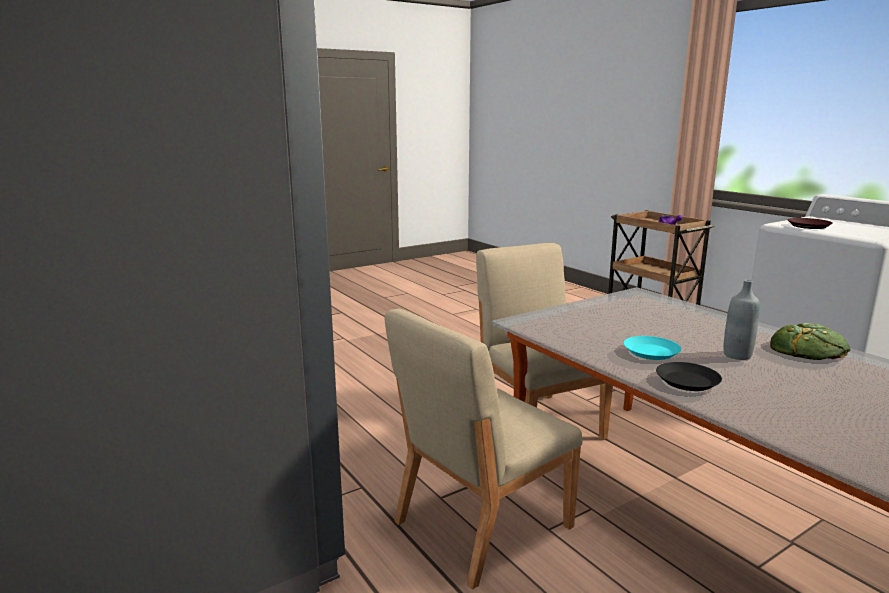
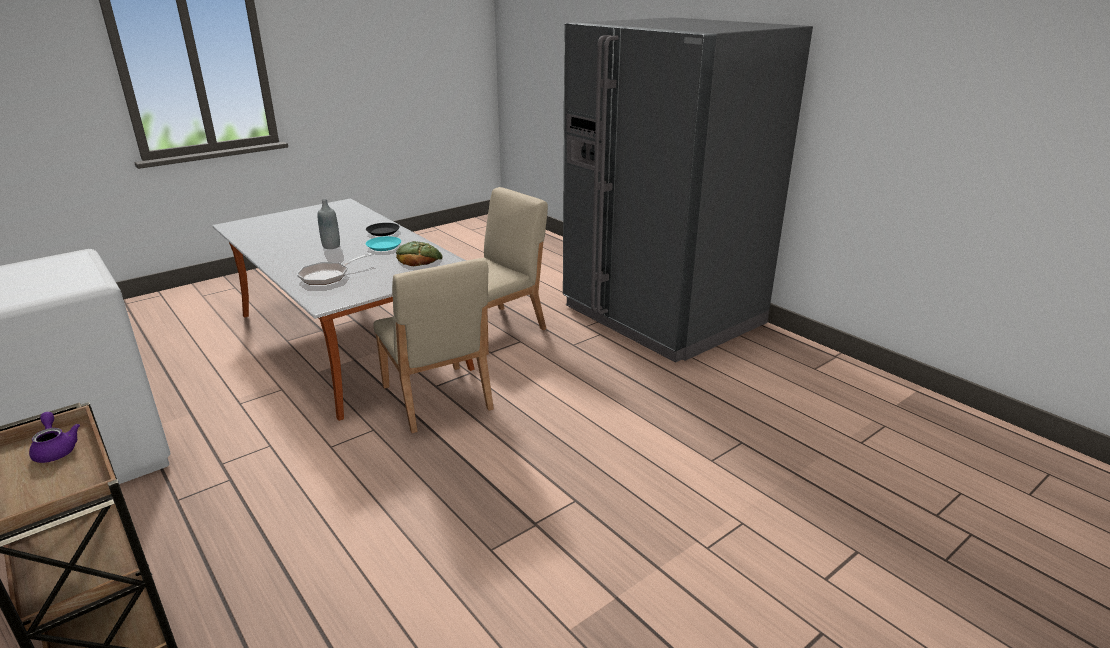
camera: 175 degrees right, 10 degrees up
bread [770,323,851,360] -> bread moved to [396,241,443,266]
brown plate [788,218,833,229] -> none
none -> frying pan [297,253,373,285]

